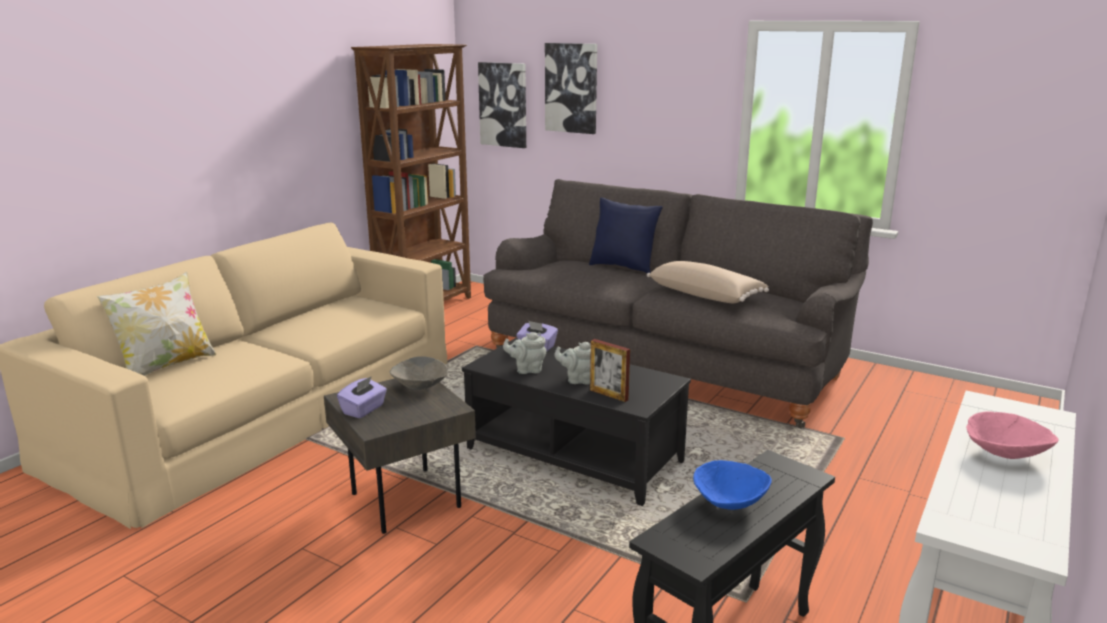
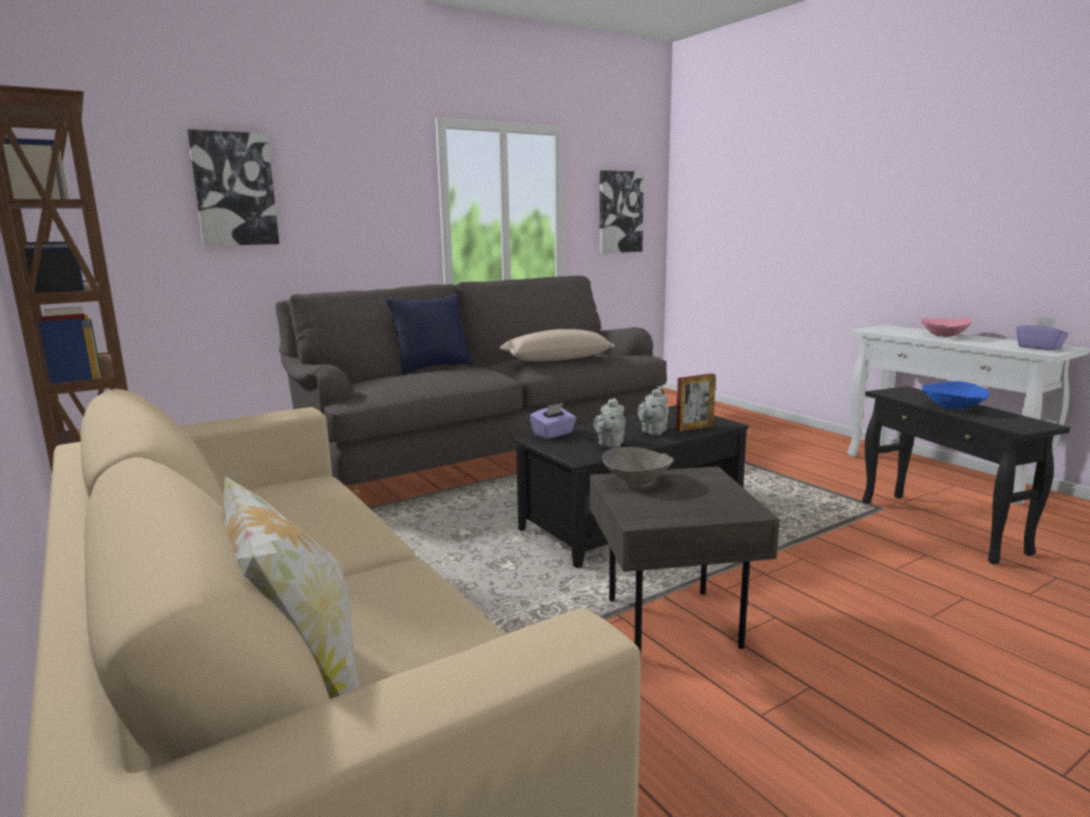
camera: 65 degrees left, 5 degrees down
purple tissue box [337,376,387,418] -> purple tissue box moved to [1016,317,1069,351]
picture [478,62,526,148] -> picture moved to [599,170,644,253]

